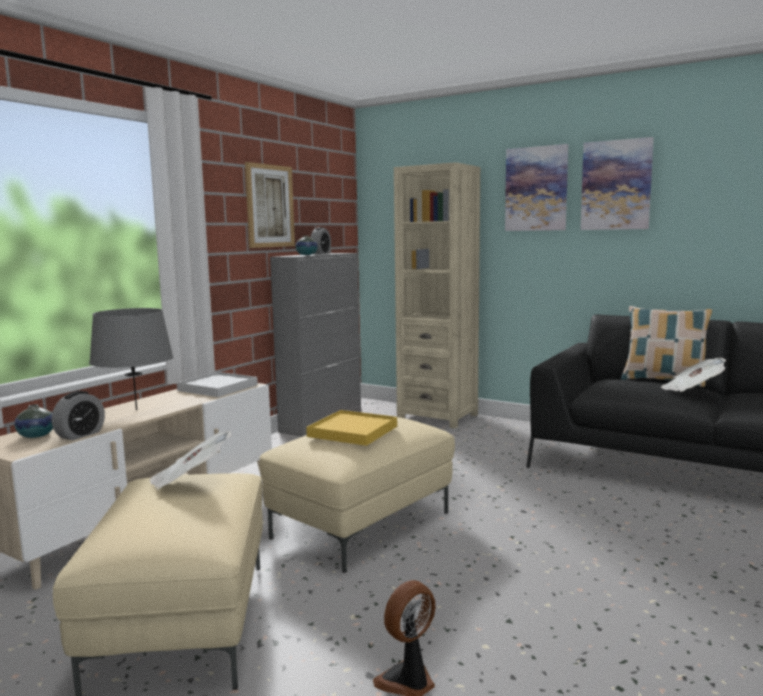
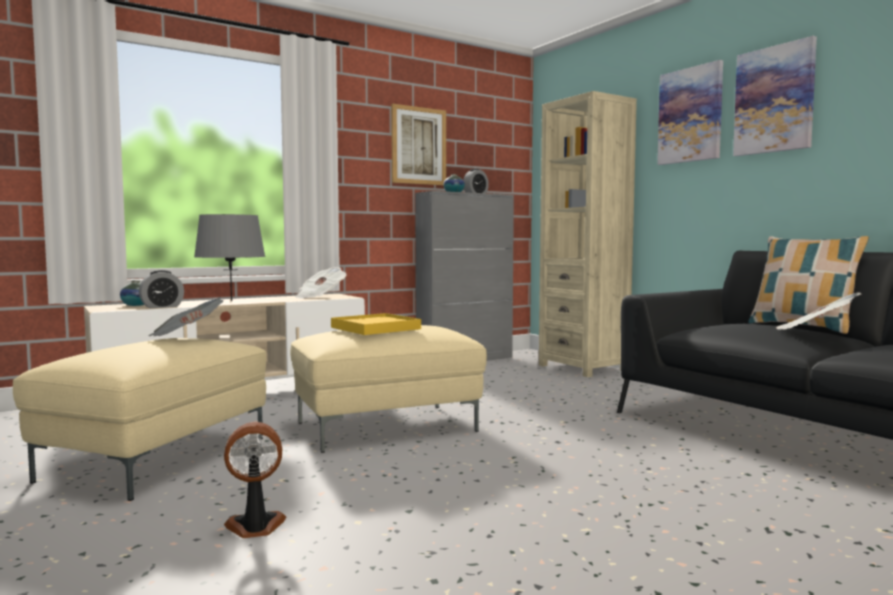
camera: 25 degrees right, 5 degrees down
white tray [177,372,258,397] -> newspaper [295,267,347,299]

